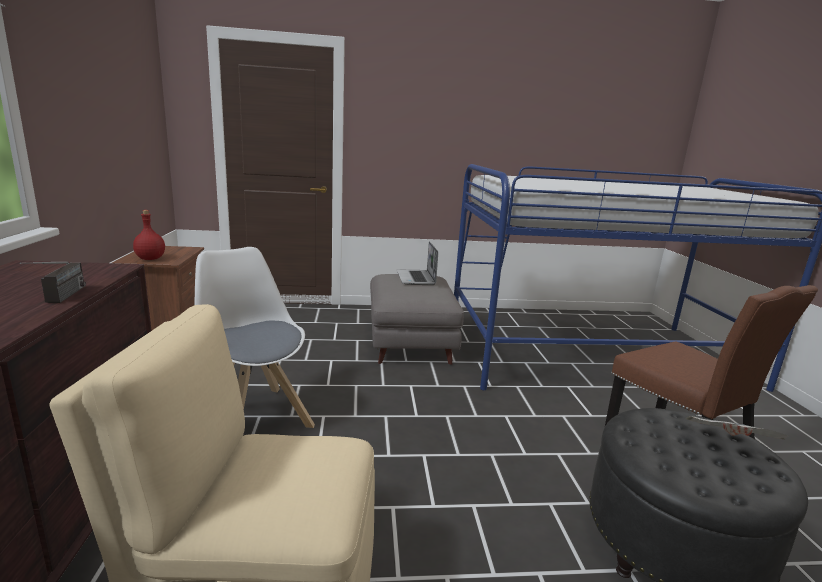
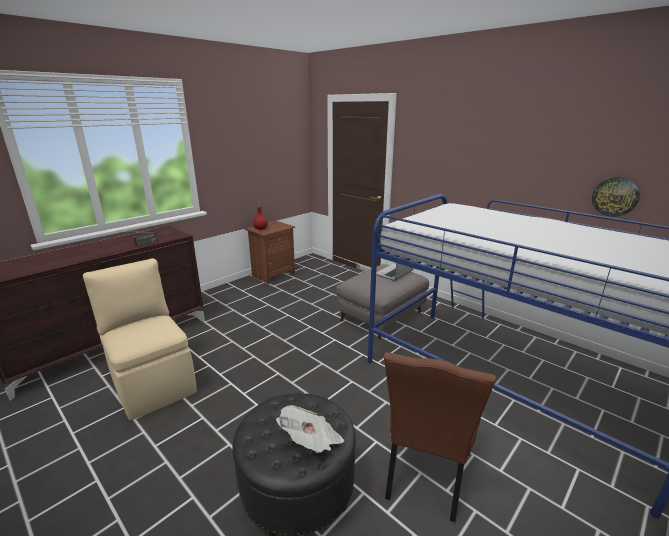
camera: 50 degrees right, 5 degrees up
chair [194,247,315,428] -> none
none -> wall clock [591,177,640,217]

